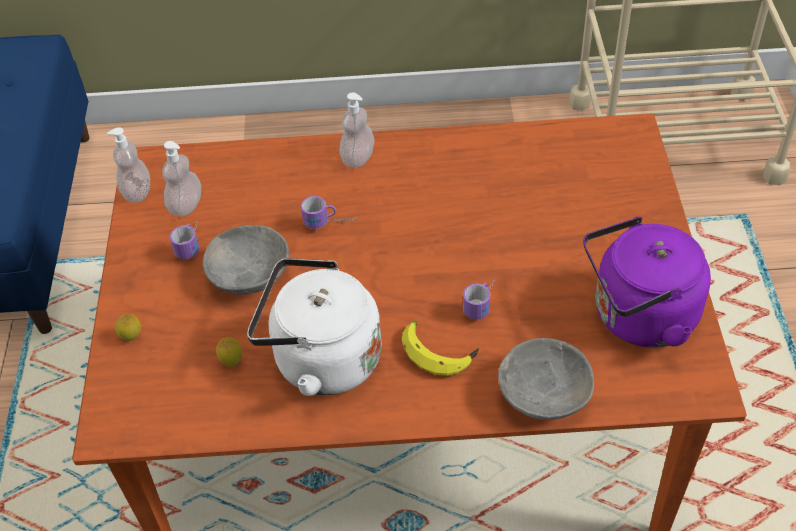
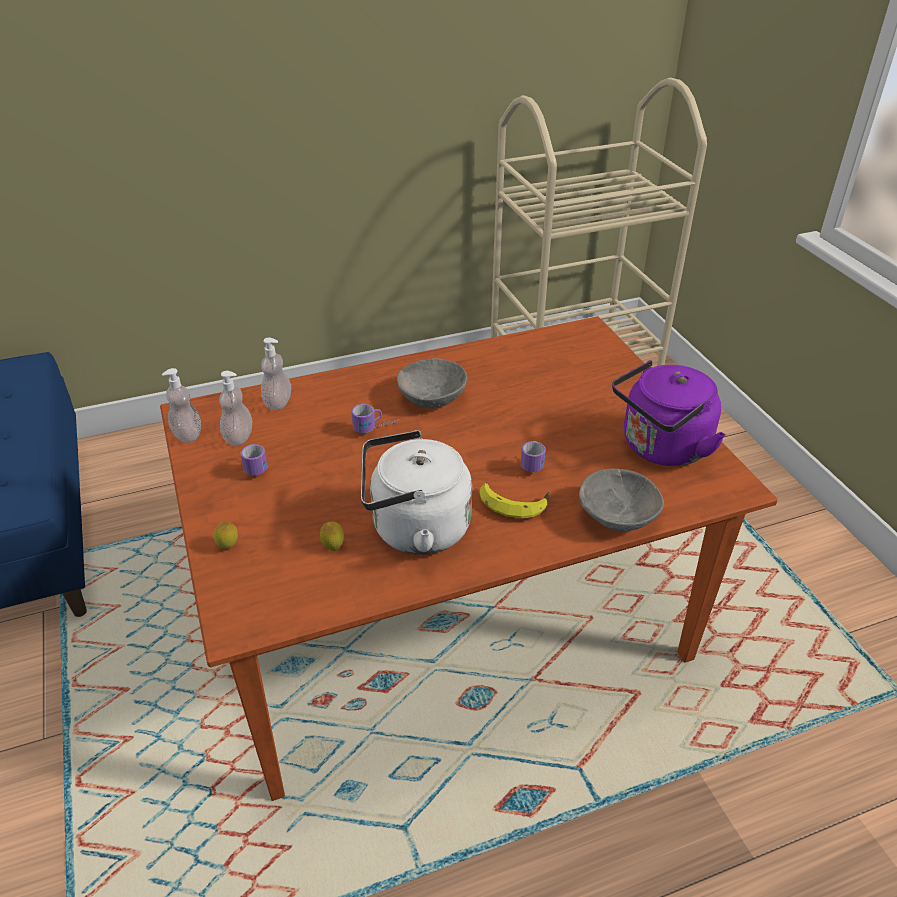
camera: 20 degrees left, 10 degrees down
grey bowl [203,225,289,295] -> grey bowl moved to [397,358,467,408]
soap dispenser [339,92,375,168] -> soap dispenser moved to [261,338,291,410]

